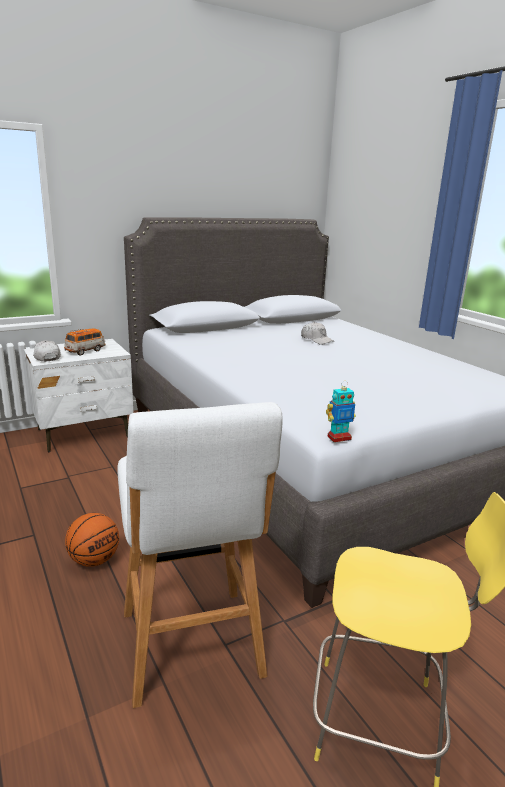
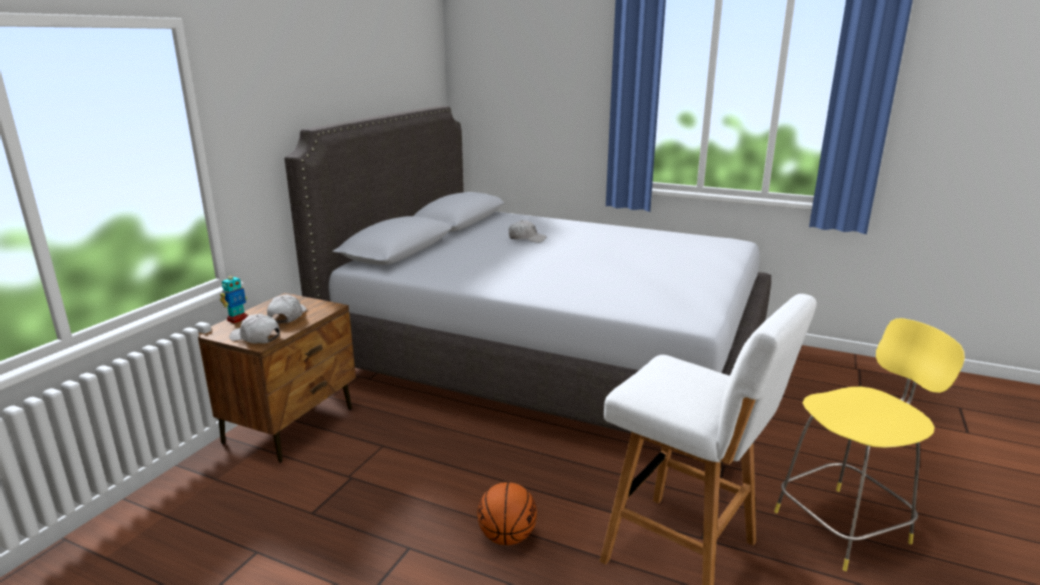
camera: 35 degrees left, 0 degrees up
white nightstand [24,339,134,452] -> brown nightstand [198,293,356,463]
toy car [64,328,105,356] -> white cap [267,295,307,323]
toy robot [326,381,356,442] -> toy robot moved to [220,274,248,323]

